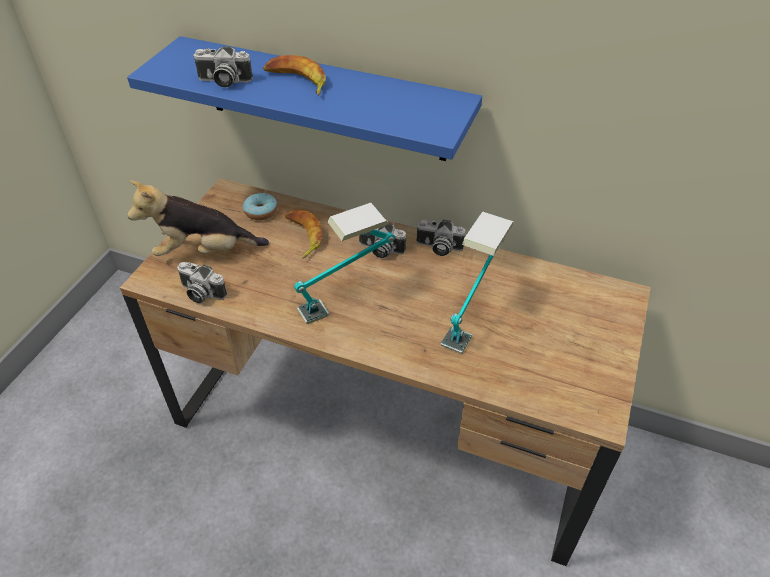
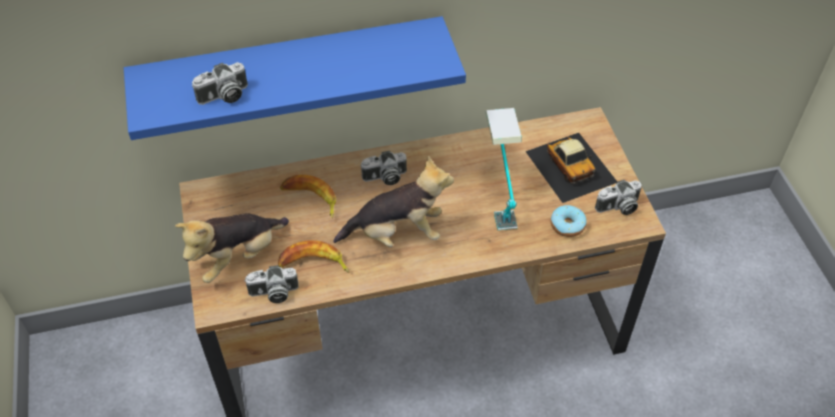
camera: 35 degrees left, 5 degrees up
donut [243,193,278,220] -> donut moved to [551,205,587,237]
banana [263,55,326,96] -> banana moved to [278,240,349,273]
table lamp [294,203,395,324] -> plush toy [333,156,454,247]
camera [416,220,466,256] -> camera moved to [595,180,642,215]
none -> toy car [525,133,617,203]

